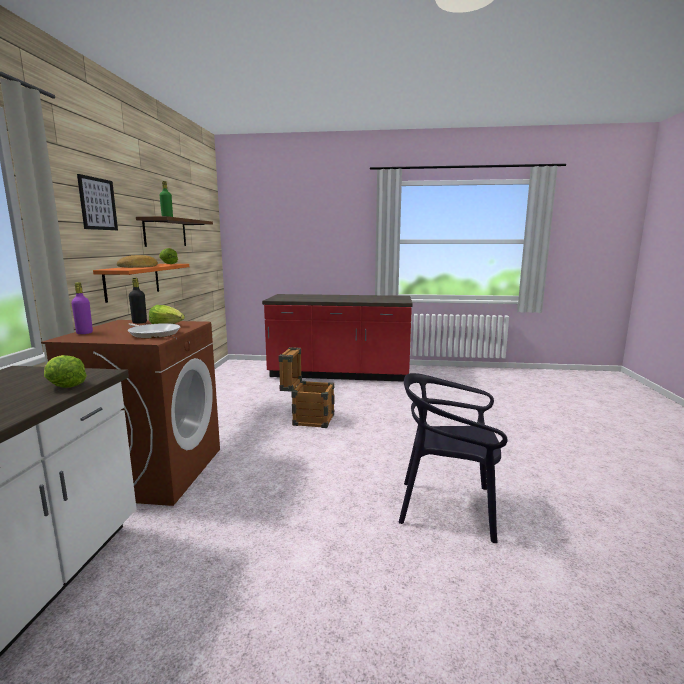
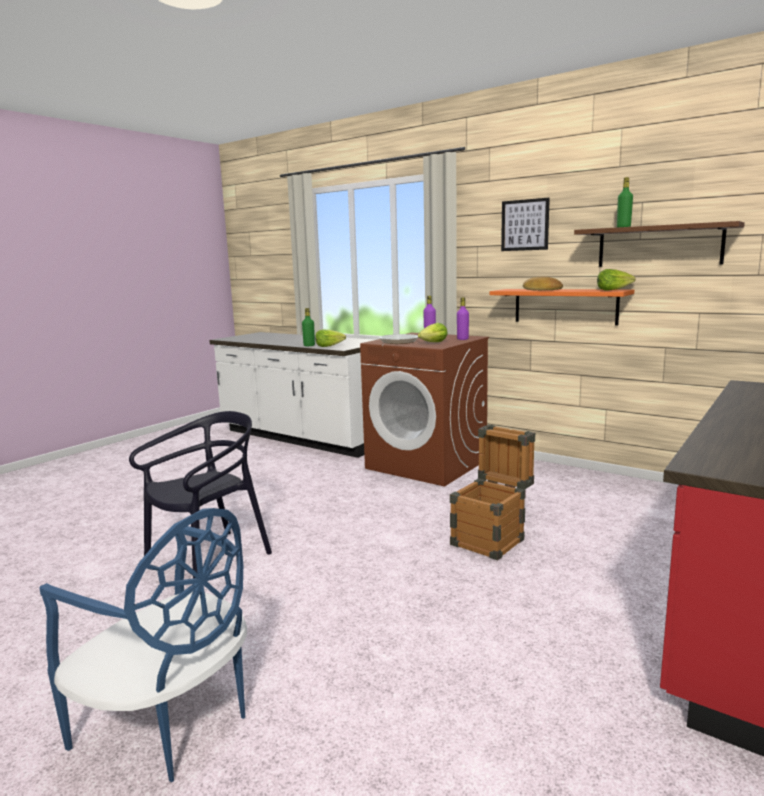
camera: 120 degrees right, 0 degrees up
black bottle [129,278,147,324] -> purple bottle [457,297,469,340]
none -> blue chair [39,508,247,782]
none -> green bottle [302,308,315,346]

